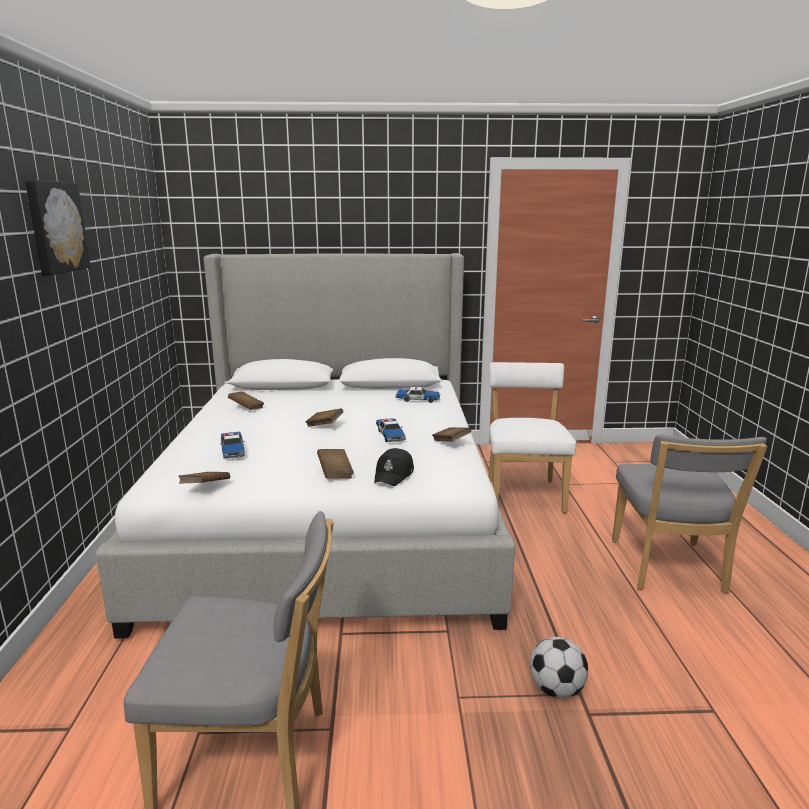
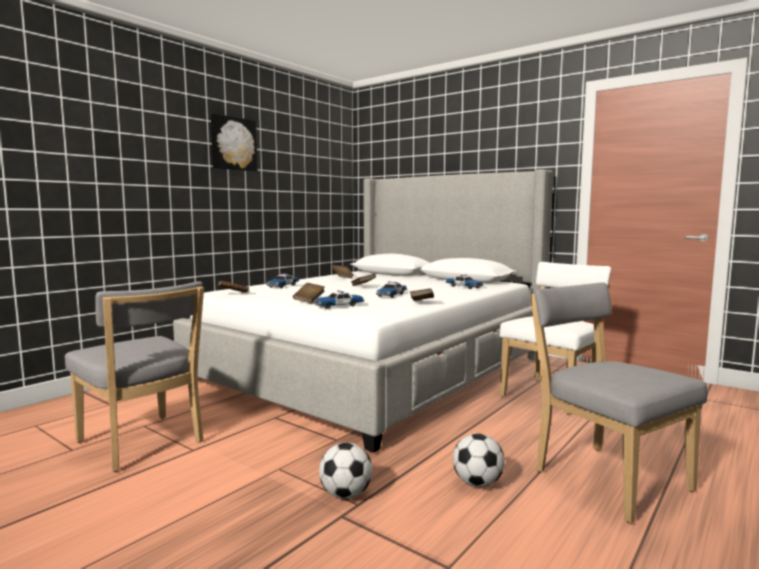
camera: 40 degrees right, 10 degrees down
black cap [374,448,414,486] -> toy car [313,290,364,309]
grey chair [612,434,767,593] -> grey chair turned 105 degrees clockwise [530,282,707,524]
none -> football [453,433,505,487]

